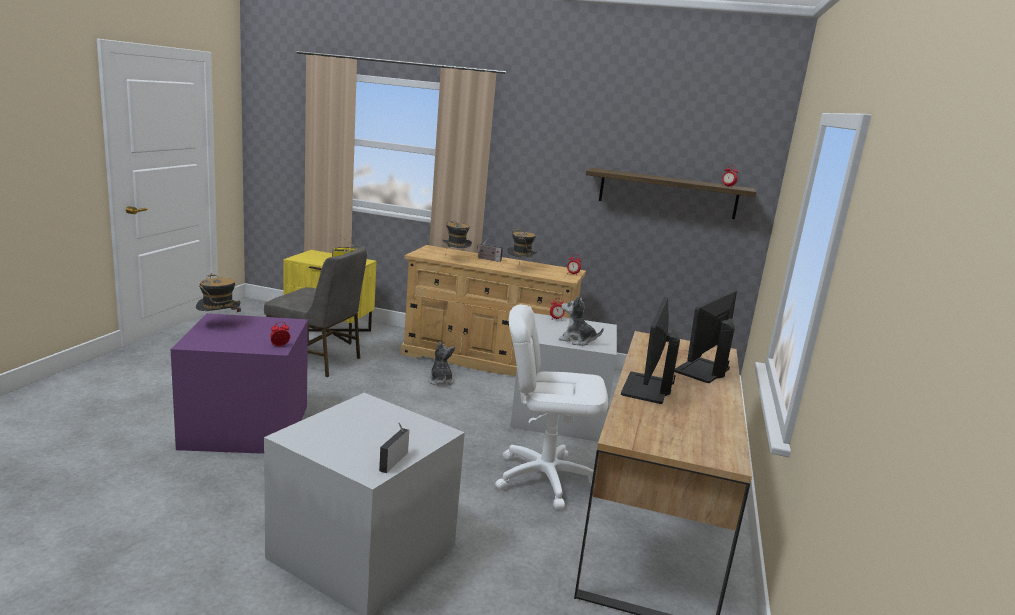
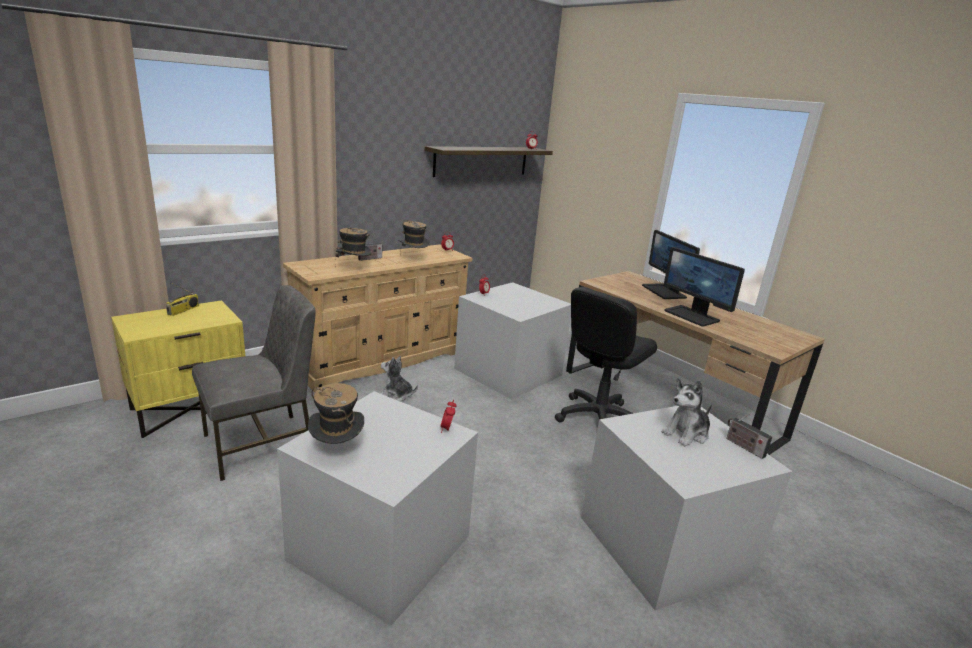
camera: 55 degrees left, 5 degrees up
purple storage box [171,313,308,454] -> grey storage box [277,391,478,626]
white office chair [495,305,608,510] -> black office chair [555,287,657,422]
plush toy [559,296,604,346] -> plush toy moved to [662,378,712,446]

